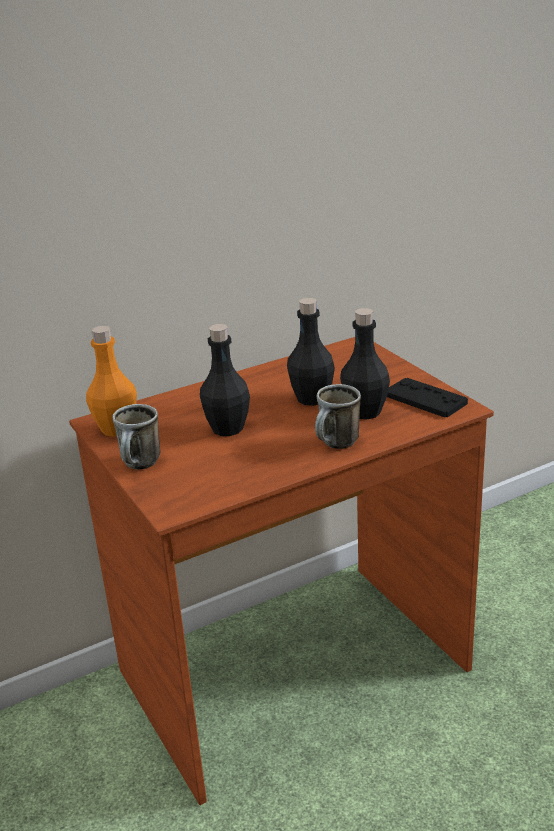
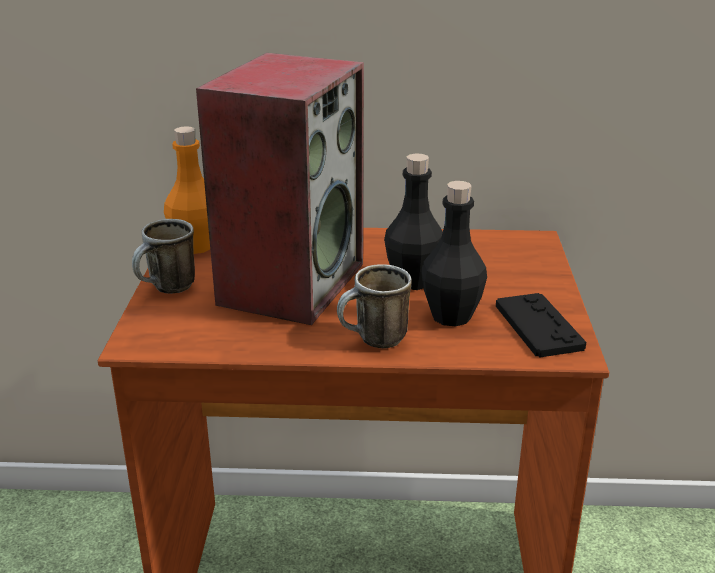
camera: 30 degrees right, 0 degrees up
black bottle [200,324,250,436] -> speaker [196,53,364,325]

